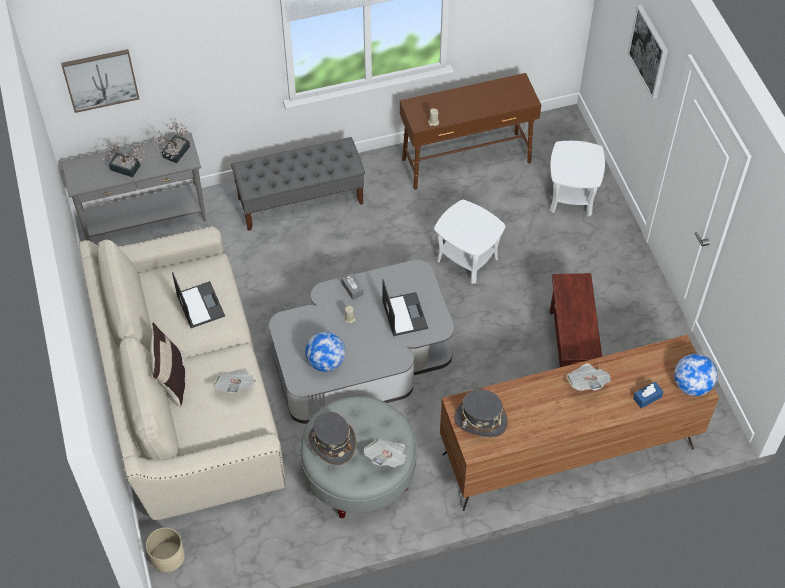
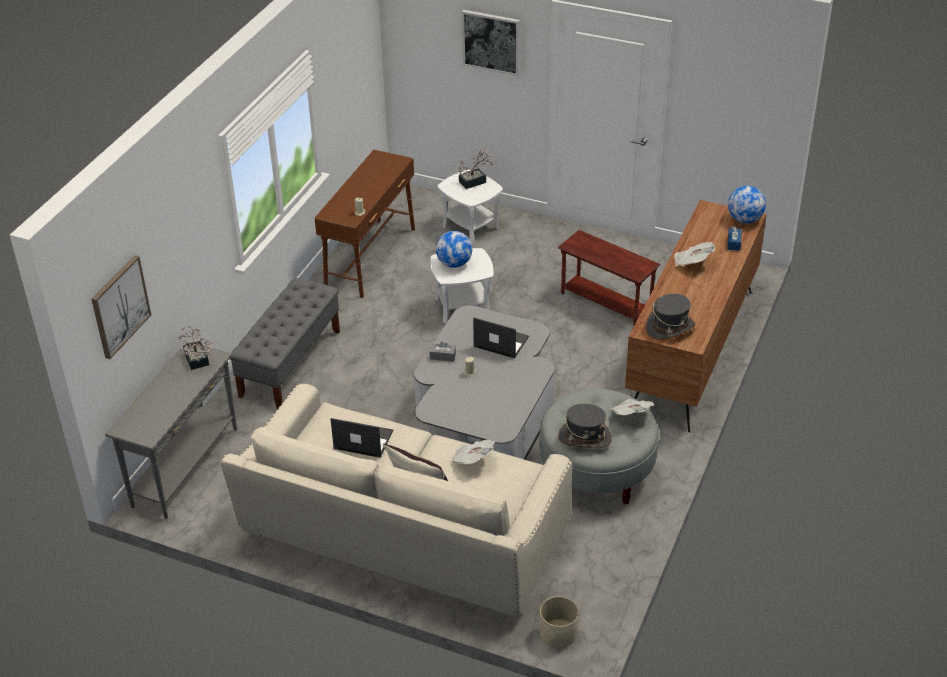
camera: 50 degrees left, 15 degrees down
potted plant [102,142,145,177] -> potted plant moved to [455,149,493,189]
globe [305,332,345,372] -> globe moved to [436,231,472,268]

